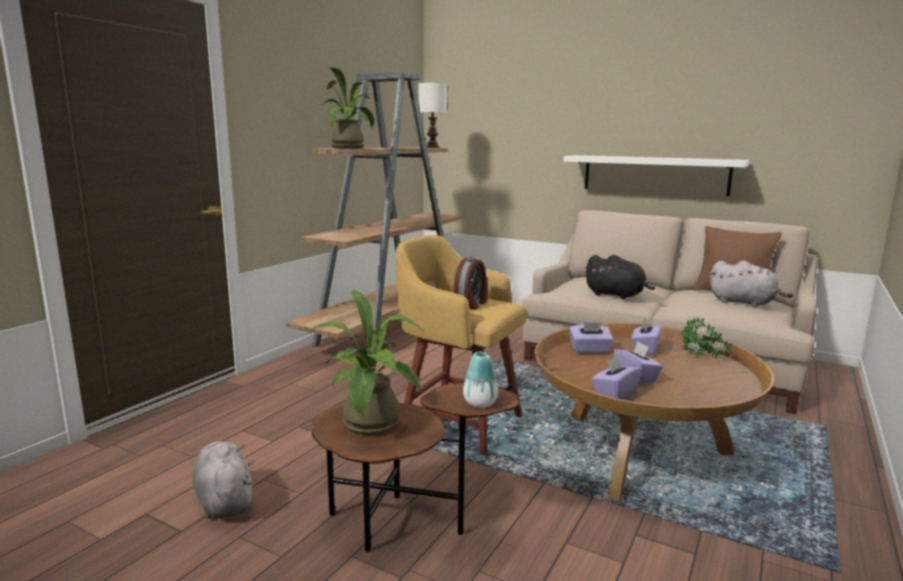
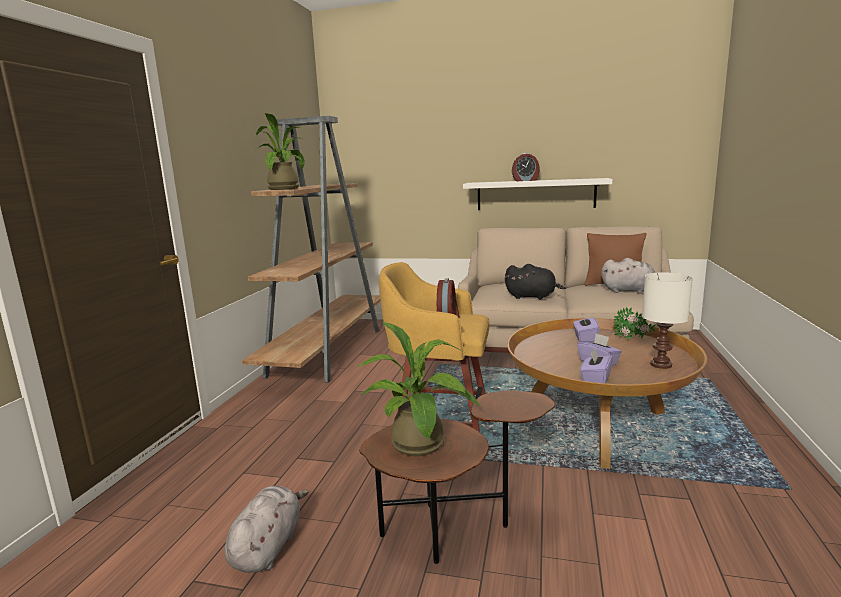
camera: 15 degrees left, 0 degrees up
grey plush toy [192,441,252,519] -> grey plush toy turned 60 degrees clockwise [224,486,309,573]
white table lamp [419,83,447,148] -> white table lamp moved to [642,272,693,369]
vase [463,352,498,408] -> none
purple tissue box [569,322,613,353] -> none
none -> alarm clock [512,153,540,181]

